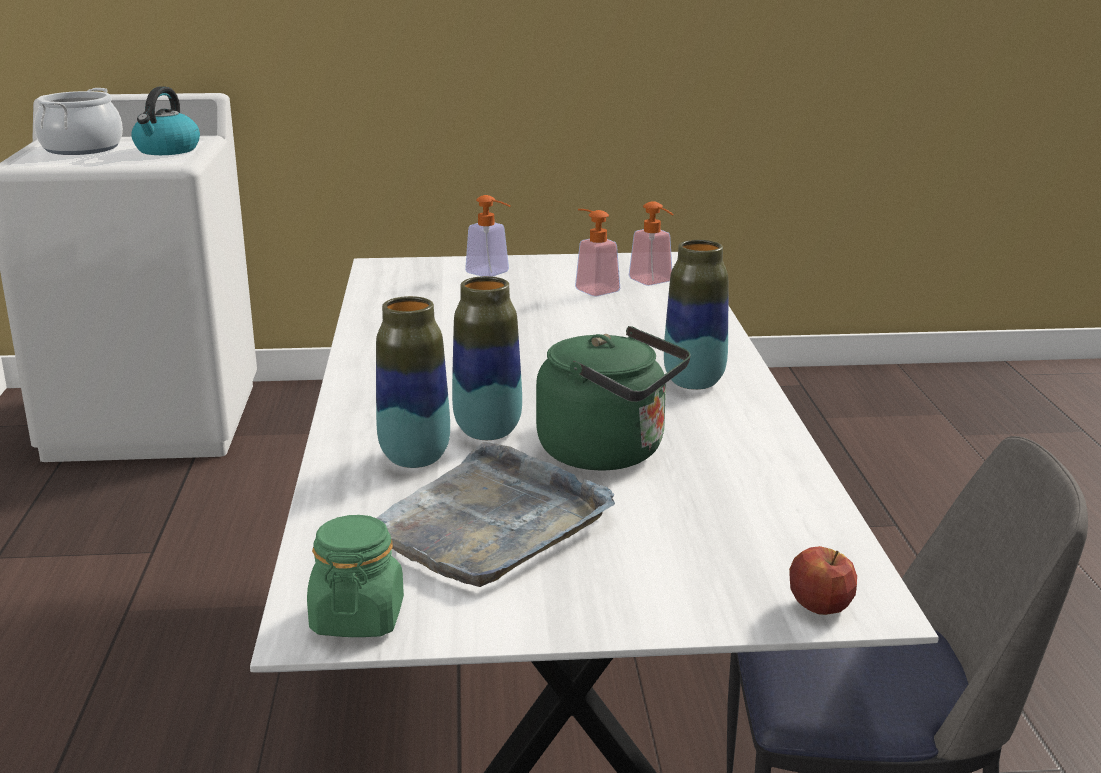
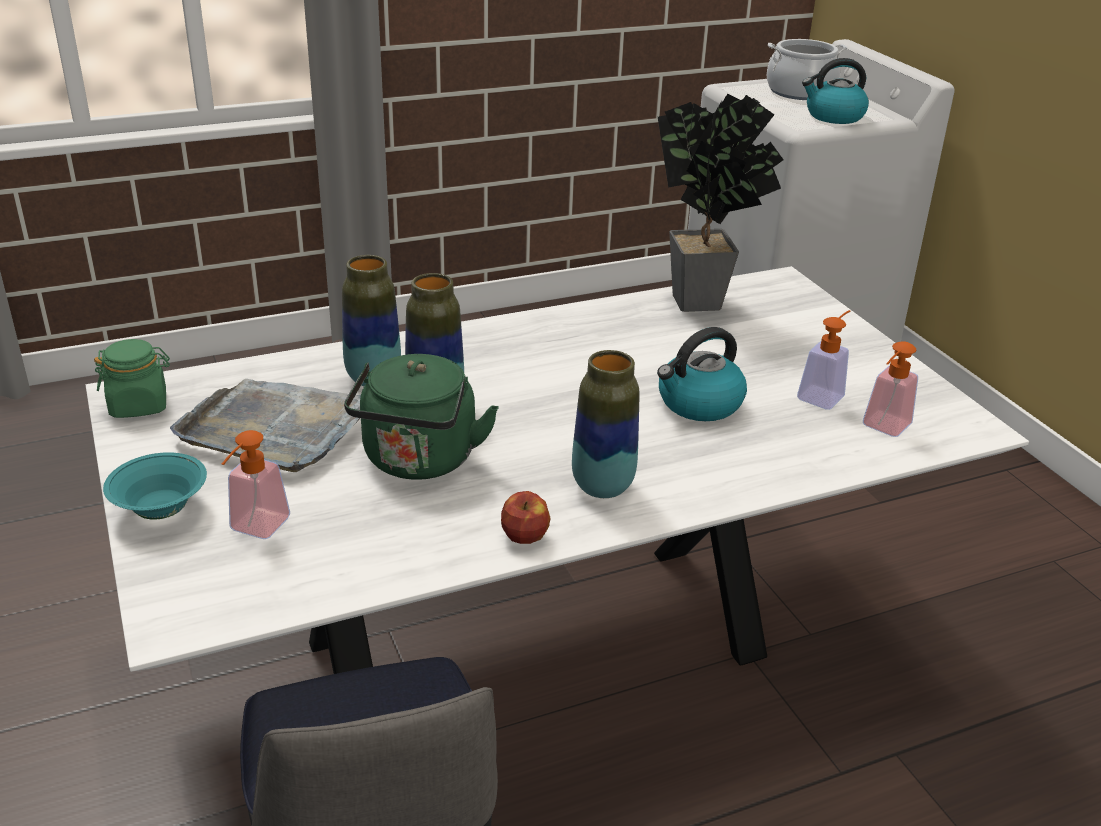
camera: 70 degrees right, 10 degrees up
soap dispenser [465,195,510,277] -> soap dispenser moved to [222,430,290,539]
apple [789,546,857,615] -> apple moved to [501,491,550,544]
none -> turquoise bowl [103,452,207,520]
none -> kettle [657,327,747,421]
none -> potted plant [658,94,783,312]

